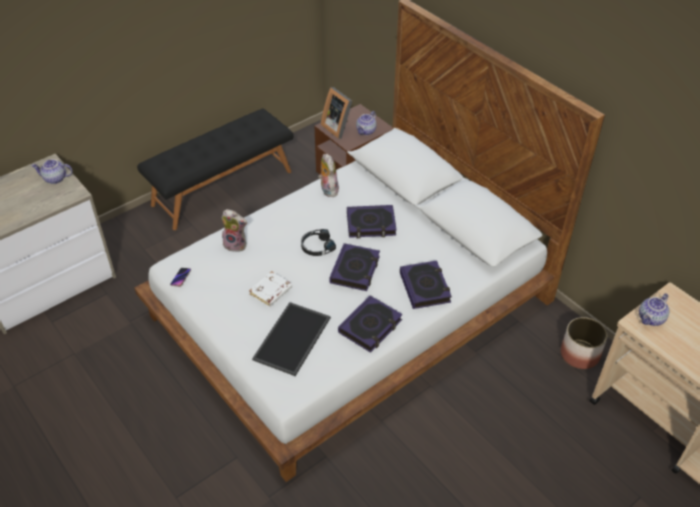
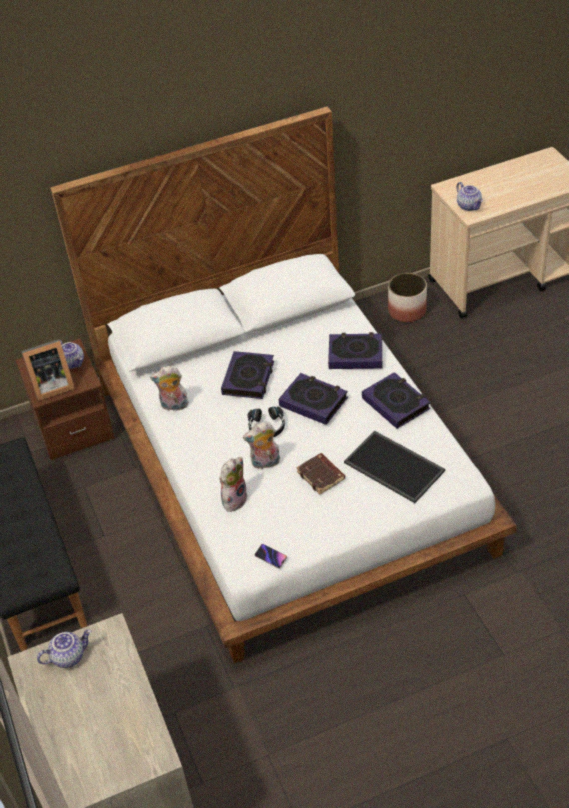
camera: 70 degrees left, 0 degrees up
teapot [31,159,73,184] -> teapot turned 135 degrees counterclockwise [37,630,91,668]
white book [249,271,292,307] -> brown book [296,453,345,494]
none -> plush toy [243,421,280,470]

